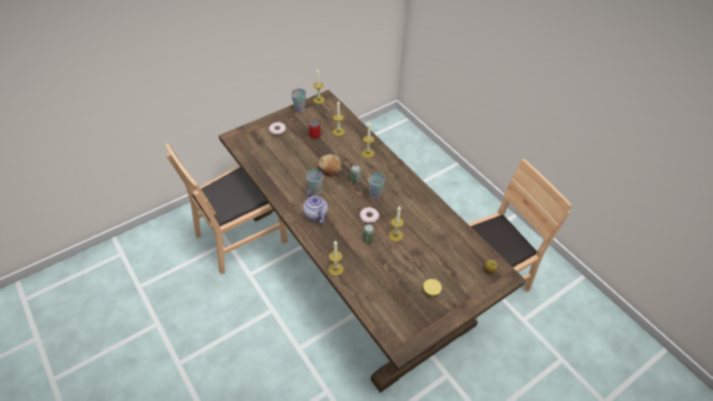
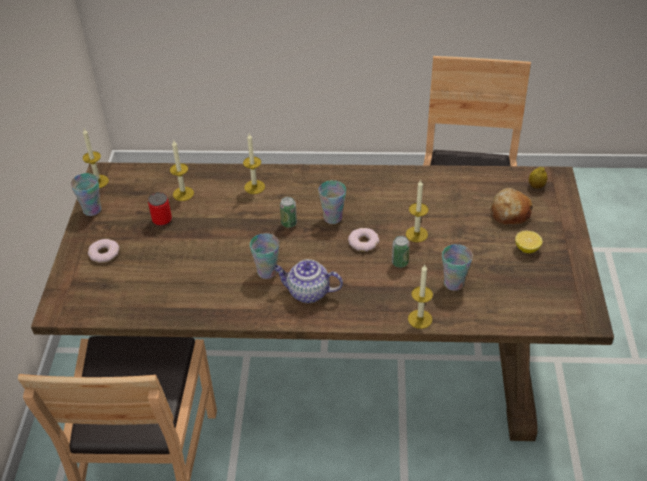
camera: 50 degrees left, 5 degrees down
bread [317,154,342,177] -> bread moved to [490,188,533,225]
none -> cup [442,244,473,291]

